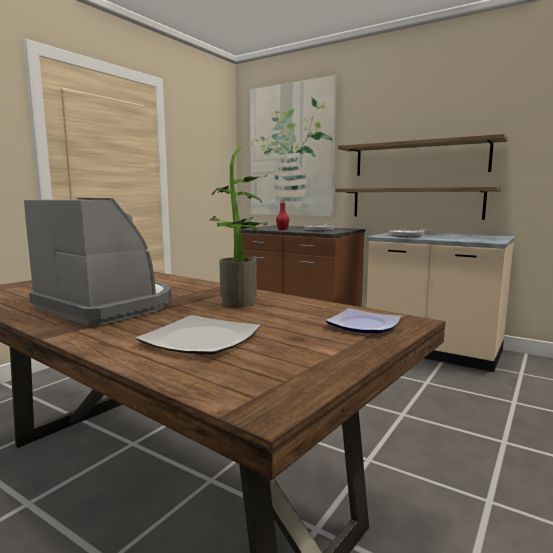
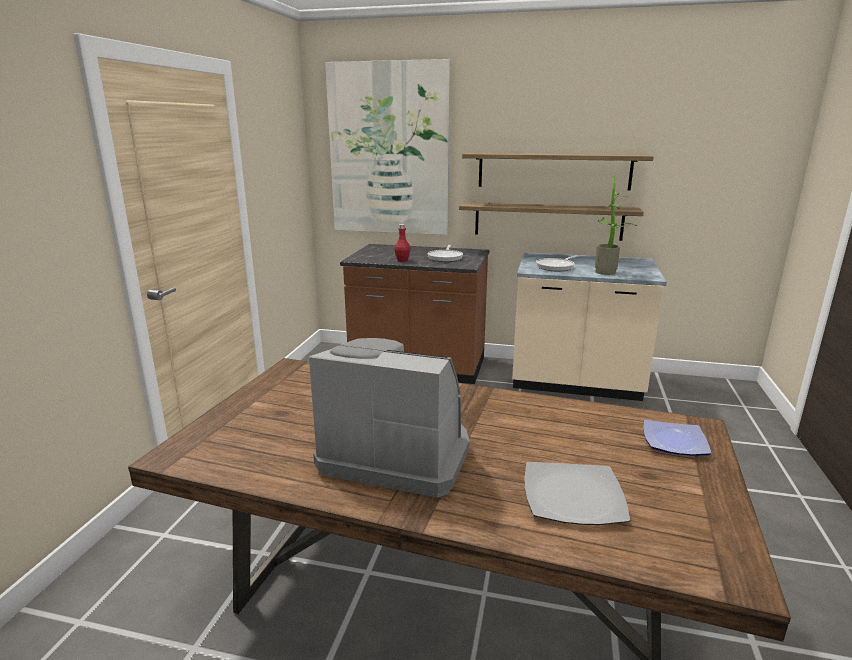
camera: 20 degrees left, 10 degrees up
potted plant [210,145,268,307] -> potted plant moved to [595,176,637,275]

